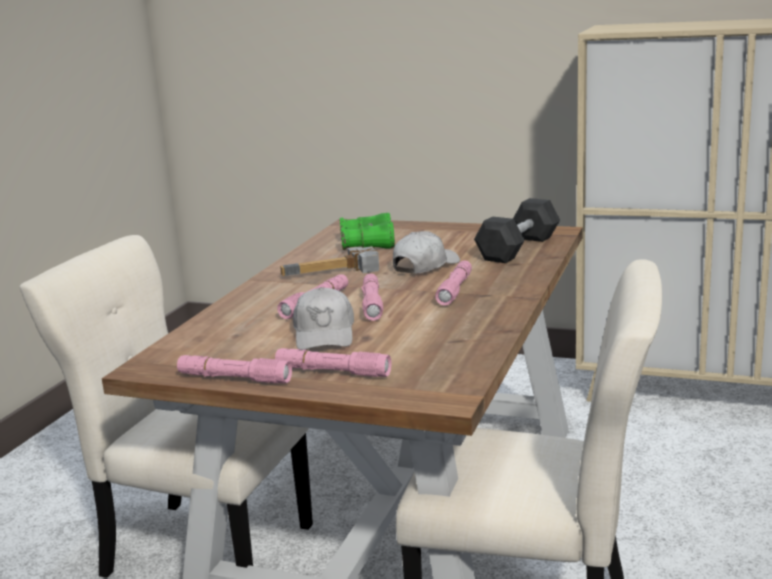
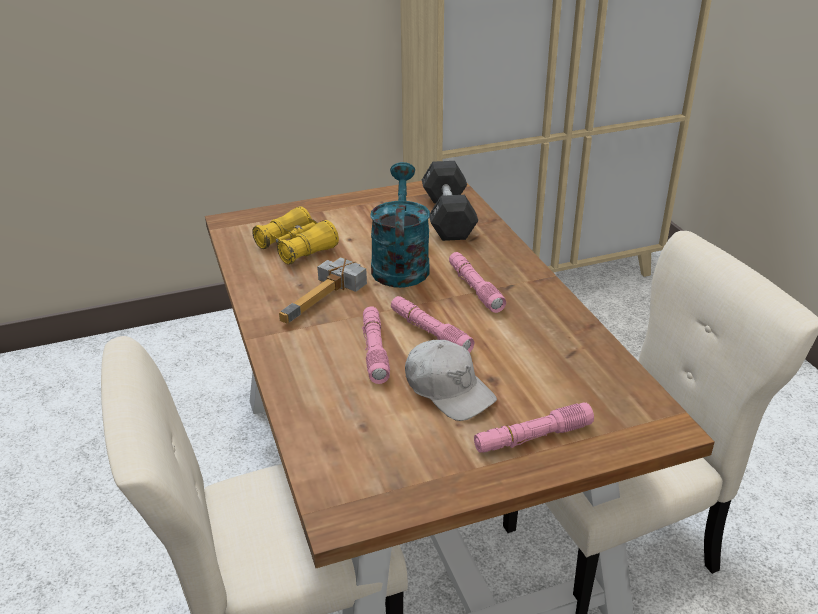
camera: 40 degrees left, 15 degrees up
pink flashlight [177,355,292,384] -> none
green binoculars [340,213,395,250] -> yellow binoculars [252,206,339,265]
white cap [393,231,460,274] -> turquoise watering can [370,162,430,288]

